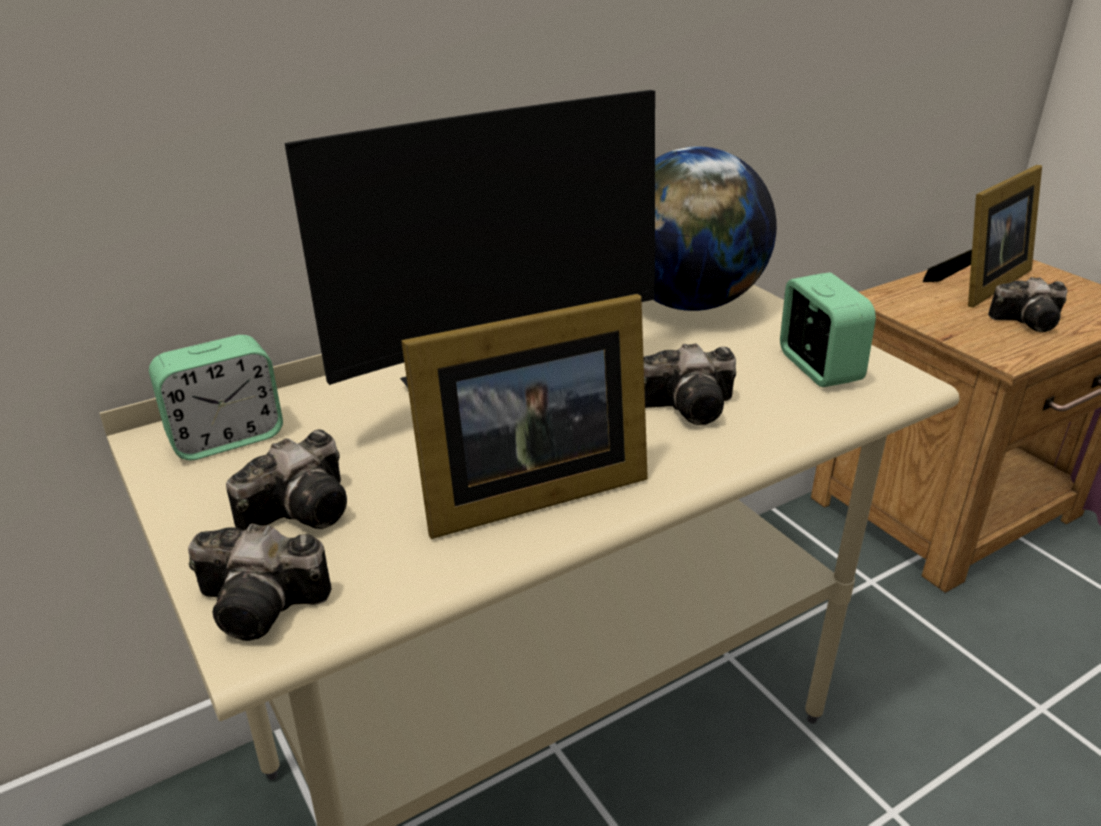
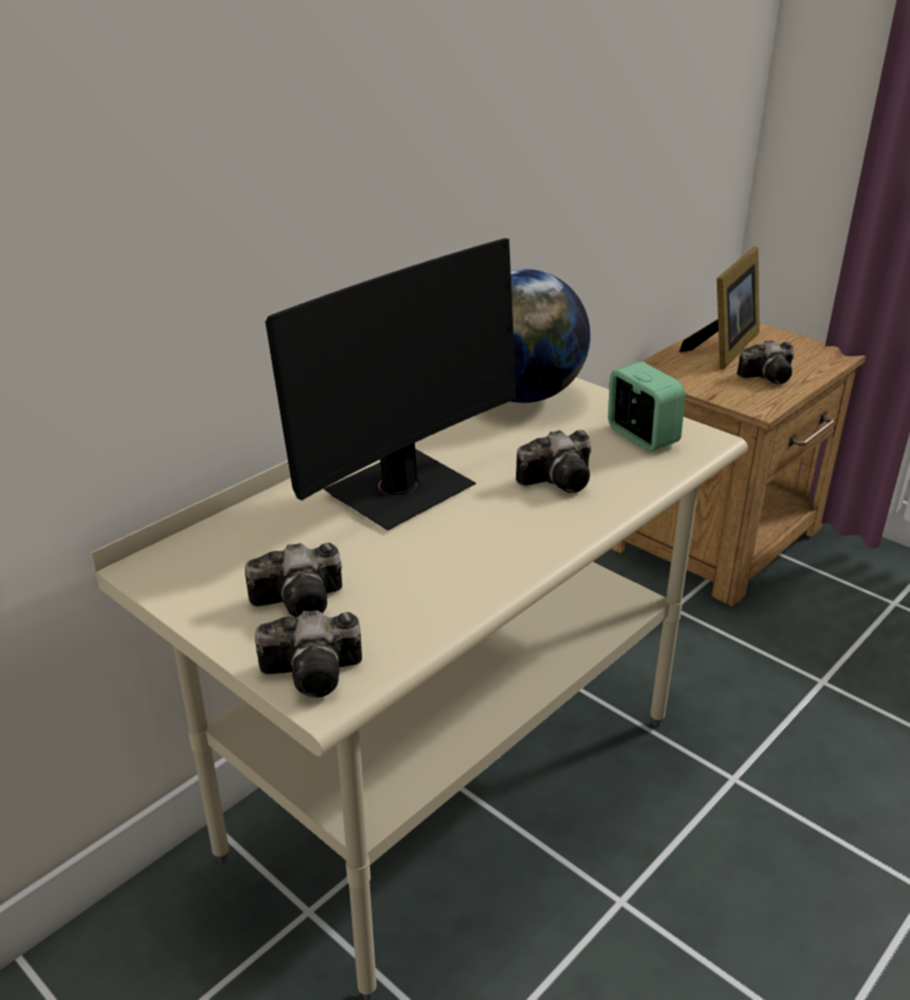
camera: 15 degrees left, 0 degrees up
alarm clock [149,335,283,460] -> none
camera [226,429,347,530] -> camera turned 45 degrees clockwise [245,543,342,617]
picture frame [401,294,648,539] -> none

